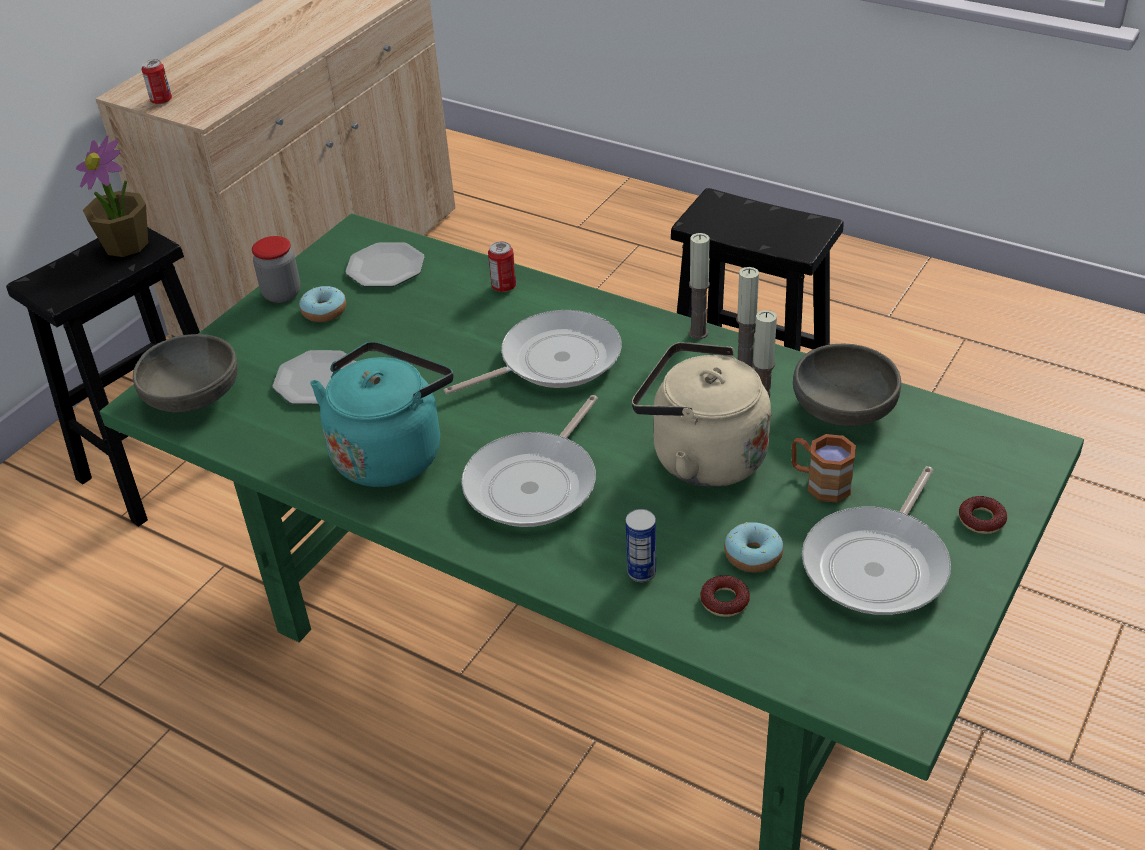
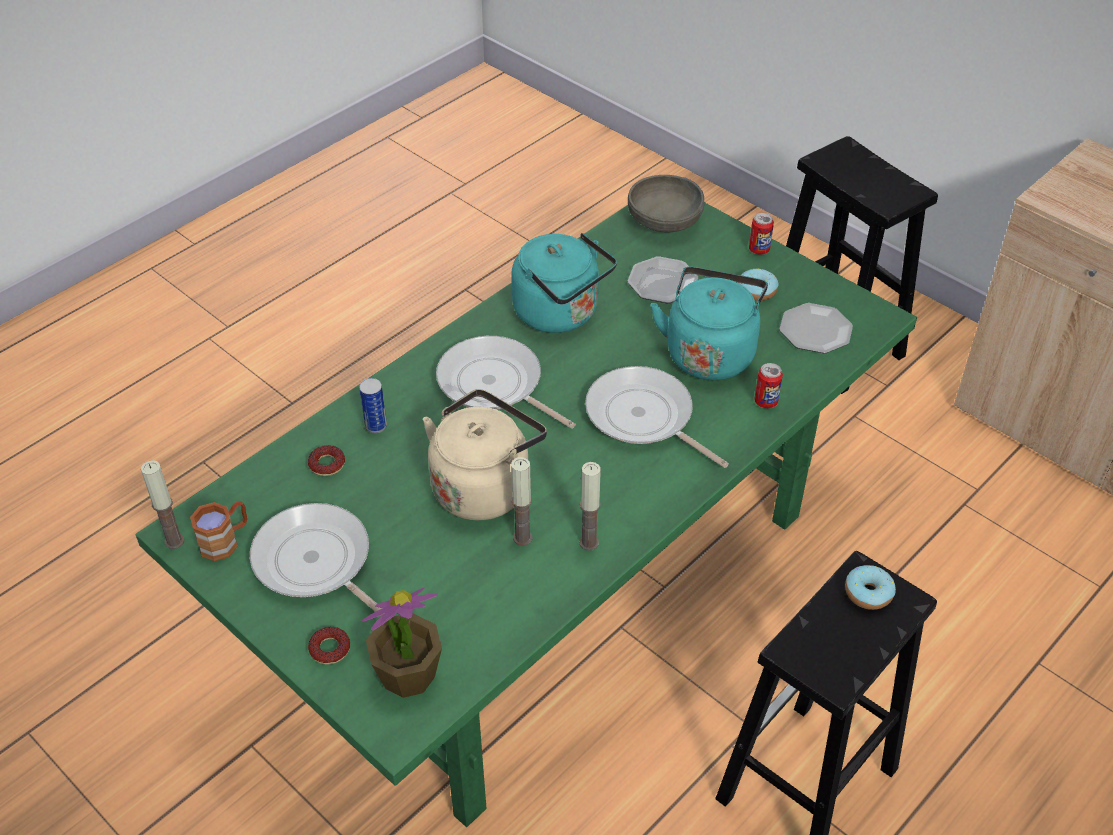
camera: 100 degrees right, 5 degrees up
potted plant [76,136,148,257] -> potted plant moved to [361,588,442,698]
can [141,59,172,105] -> can moved to [749,213,774,255]
jar [252,236,301,303] -> none
frying pan [444,310,622,395] -> frying pan turned 150 degrees clockwise [585,366,729,468]
candle [689,233,710,339] -> candle moved to [141,460,185,549]
donut [724,522,783,572] -> donut moved to [845,565,896,610]
brown mug [791,434,856,503] -> brown mug moved to [190,501,247,561]
grey bowl [793,343,901,426] -> none
none -> turquoise kettle [651,266,768,380]

